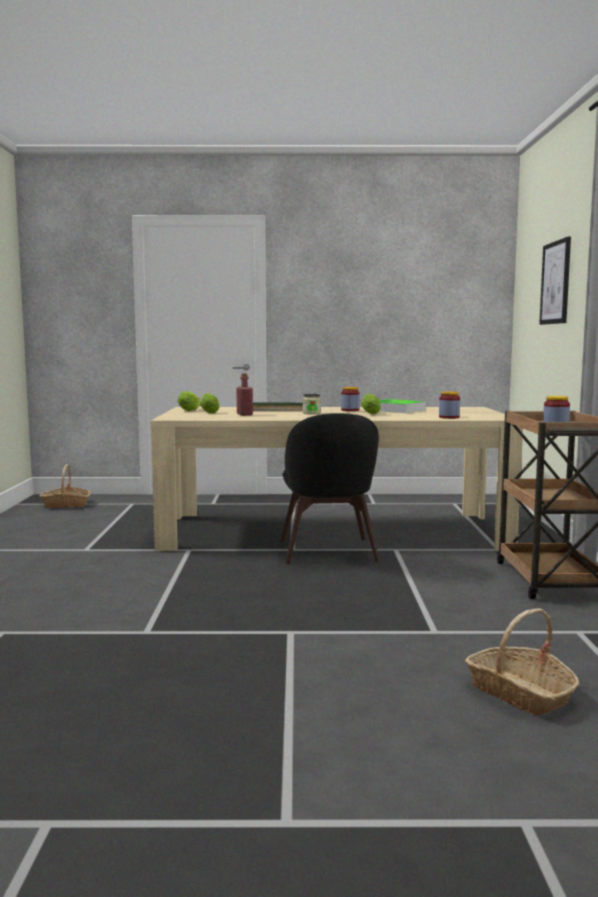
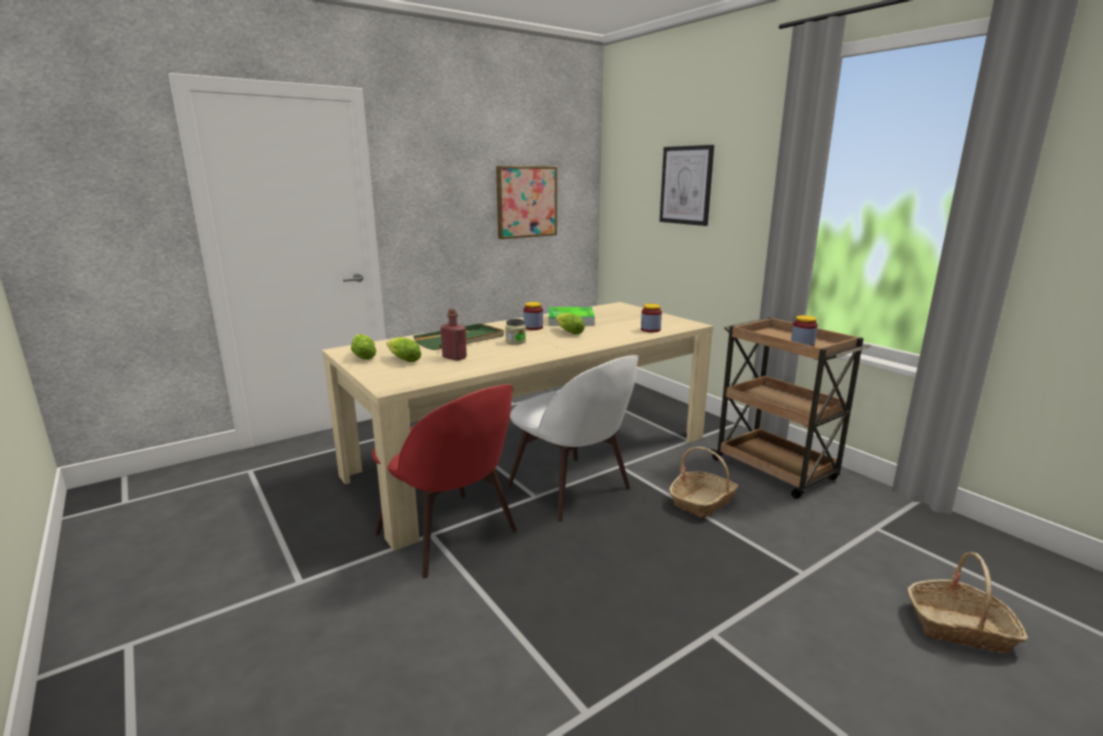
camera: 35 degrees left, 10 degrees up
basket [40,464,91,508] -> basket moved to [669,447,738,518]
black chair [280,413,380,564] -> white chair [507,355,639,522]
none -> red chair [372,385,517,578]
none -> picture [496,166,557,239]

